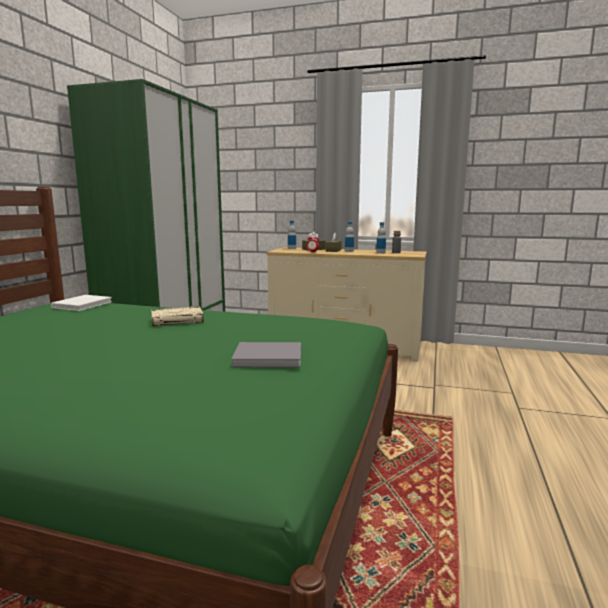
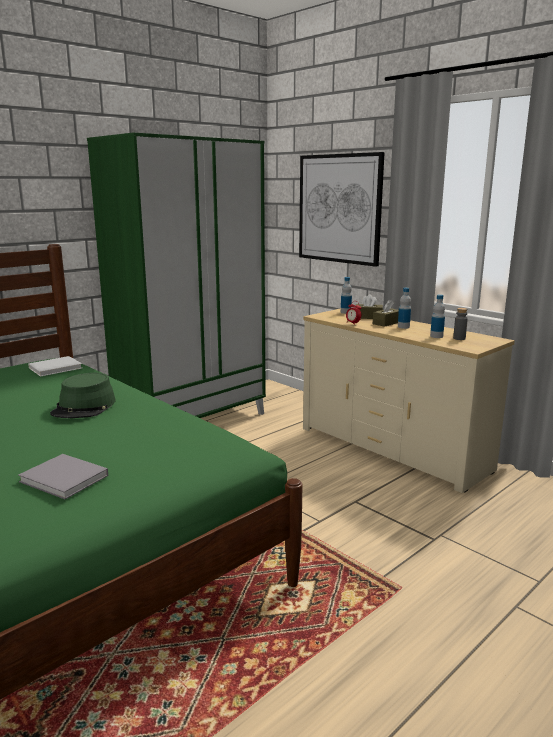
camera: 30 degrees right, 5 degrees up
beige book [152,307,204,326] -> green hat [50,373,116,418]
none -> picture [299,152,385,267]

